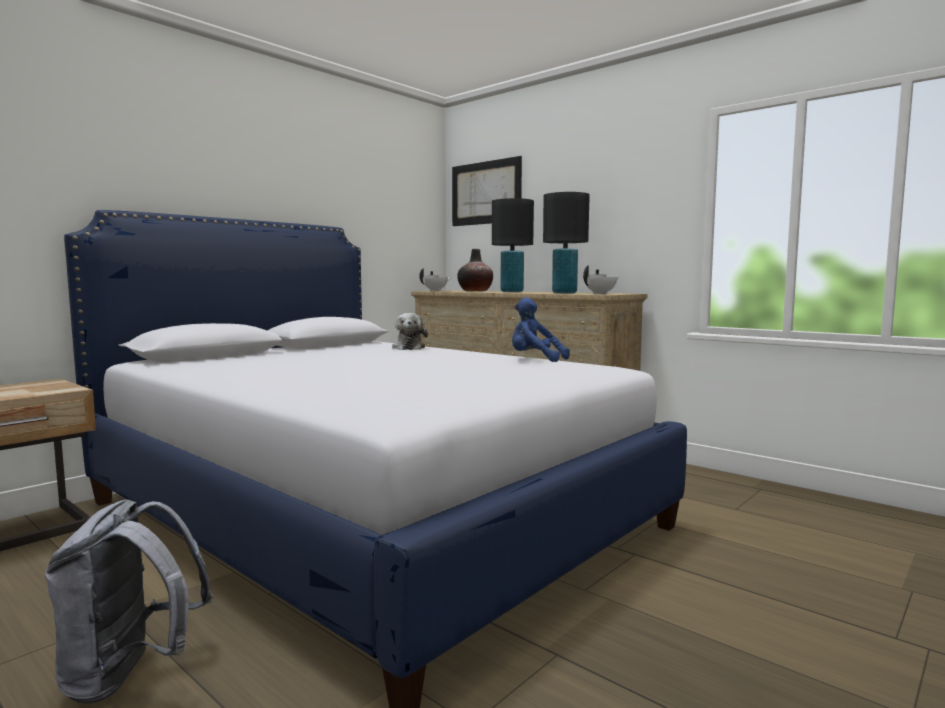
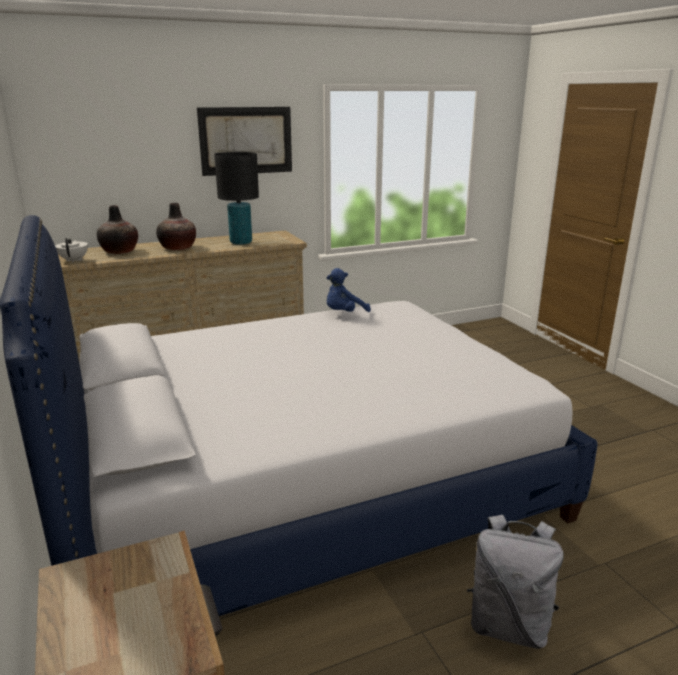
camera: 65 degrees left, 15 degrees up
plush toy [392,313,428,350] -> none
picture [452,156,522,226] -> picture moved to [197,107,292,176]
black table lamp [492,198,534,292] -> vase [156,203,196,250]
white teapot [583,265,619,294] -> none

